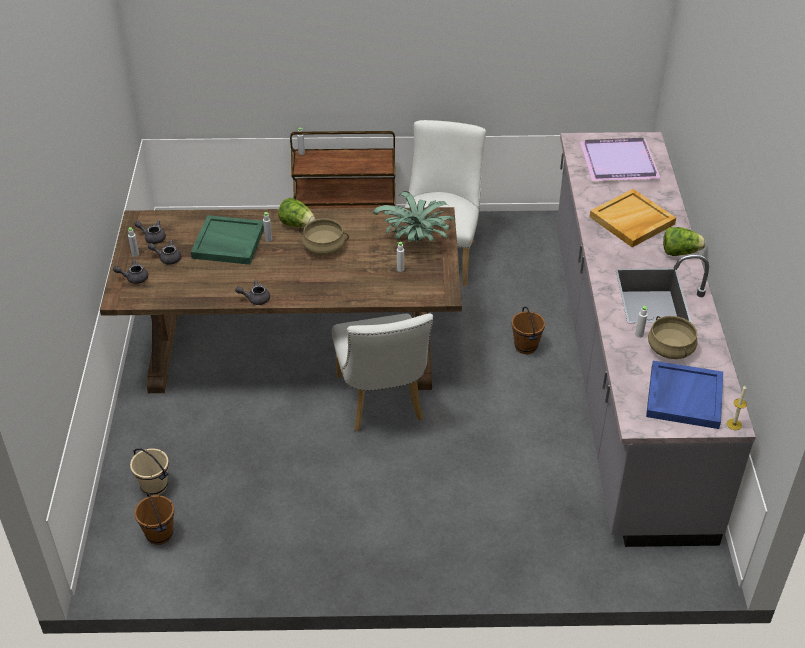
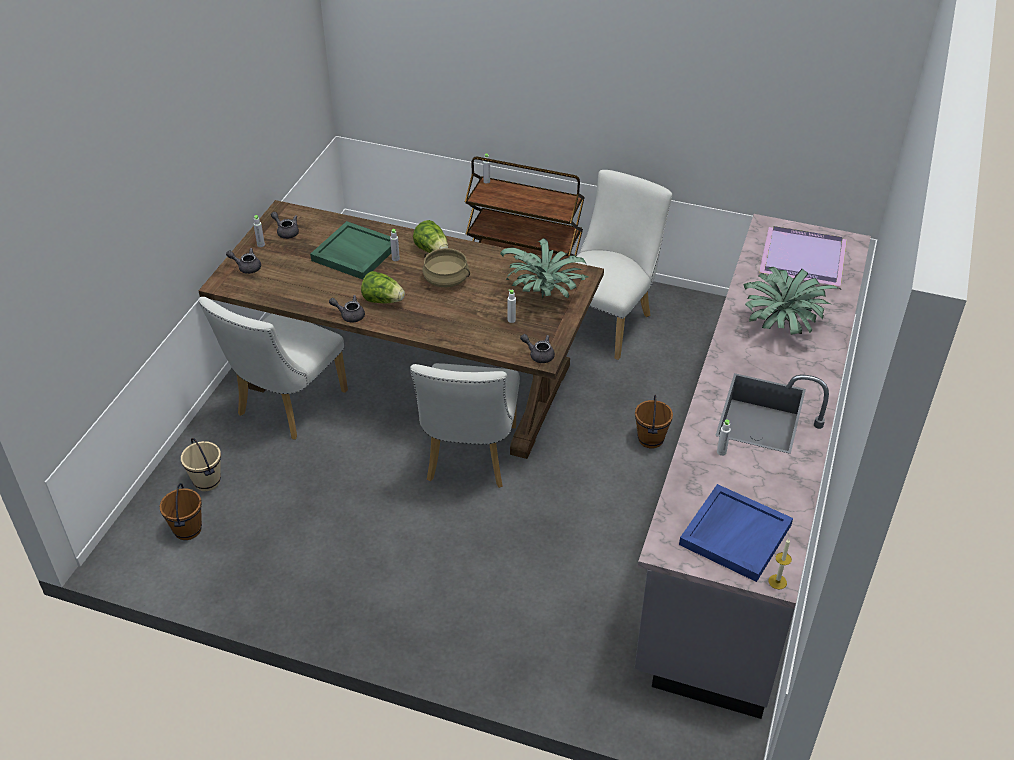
camera: 20 degrees right, 0 degrees up
grey teapot [148,240,181,265] -> grey teapot moved to [520,334,555,363]
beige tray [589,189,676,247] -> potted plant [743,267,841,335]
beige cooking pot [648,316,698,359] -> none
lettuce [663,227,706,256] -> lettuce moved to [361,271,405,303]
none -> white chair [199,297,348,439]

